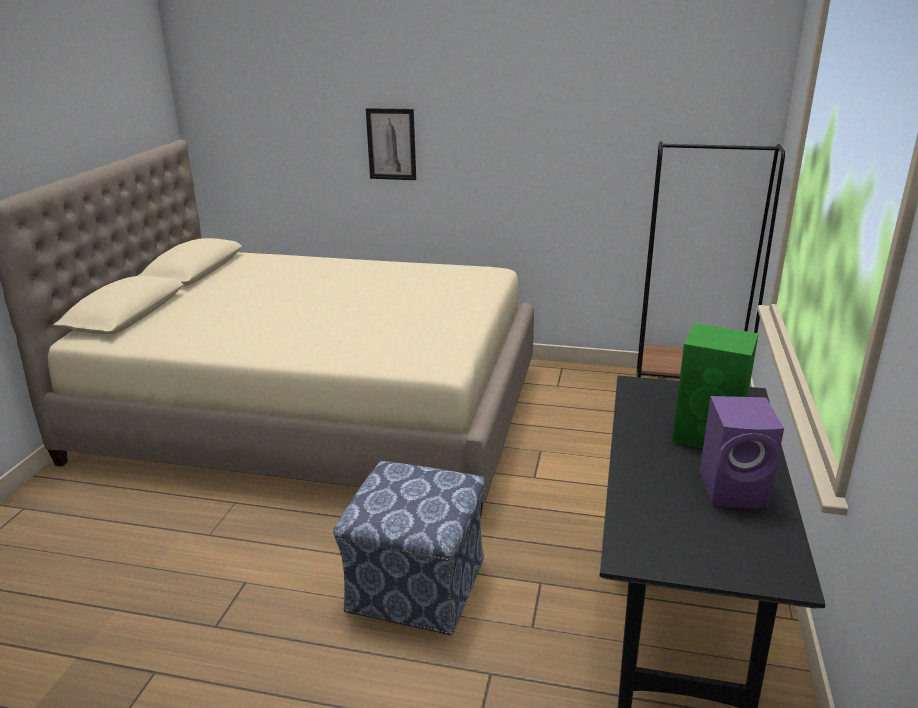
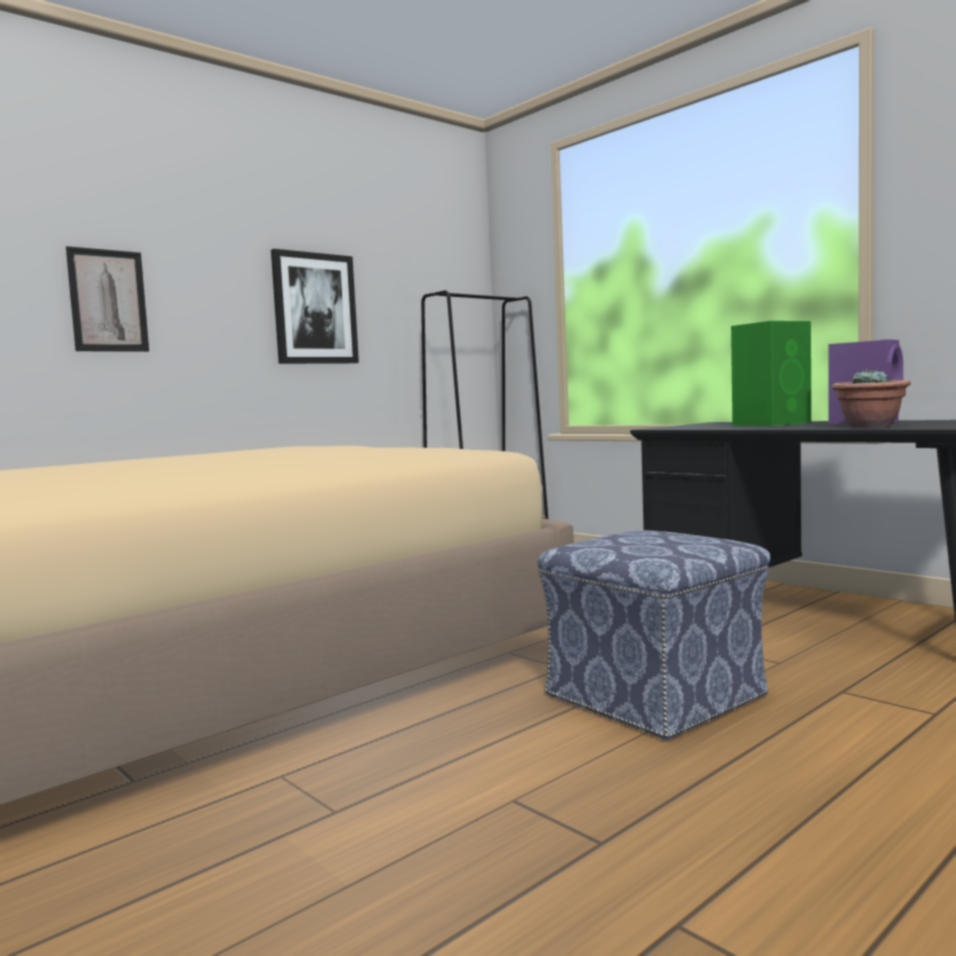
camera: 55 degrees left, 20 degrees down
none -> picture [271,249,359,364]
none -> potted plant [832,368,911,428]

